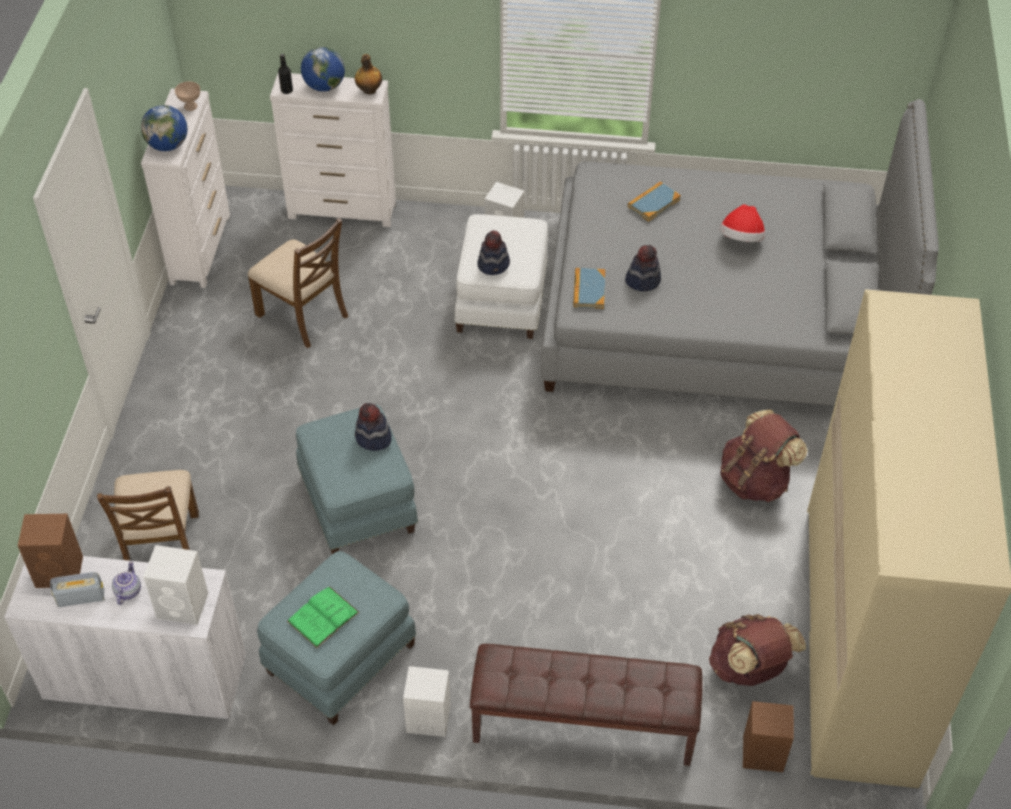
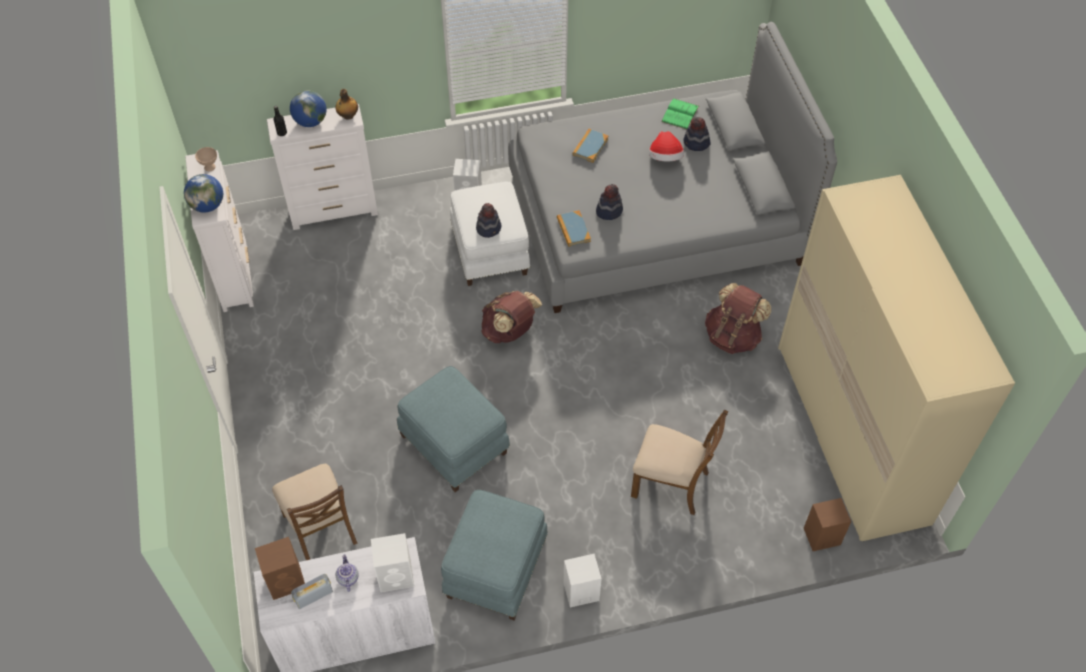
camera: 20 degrees left, 5 degrees up
brown chair [248,218,349,348] -> brown chair moved to [631,410,728,515]
green book [287,586,359,648] -> green book moved to [661,98,699,130]
hat [355,403,392,451] -> hat moved to [683,117,710,151]
brown bench [470,644,703,766] -> none
brown backpack [709,614,806,686] -> brown backpack moved to [481,291,542,343]

